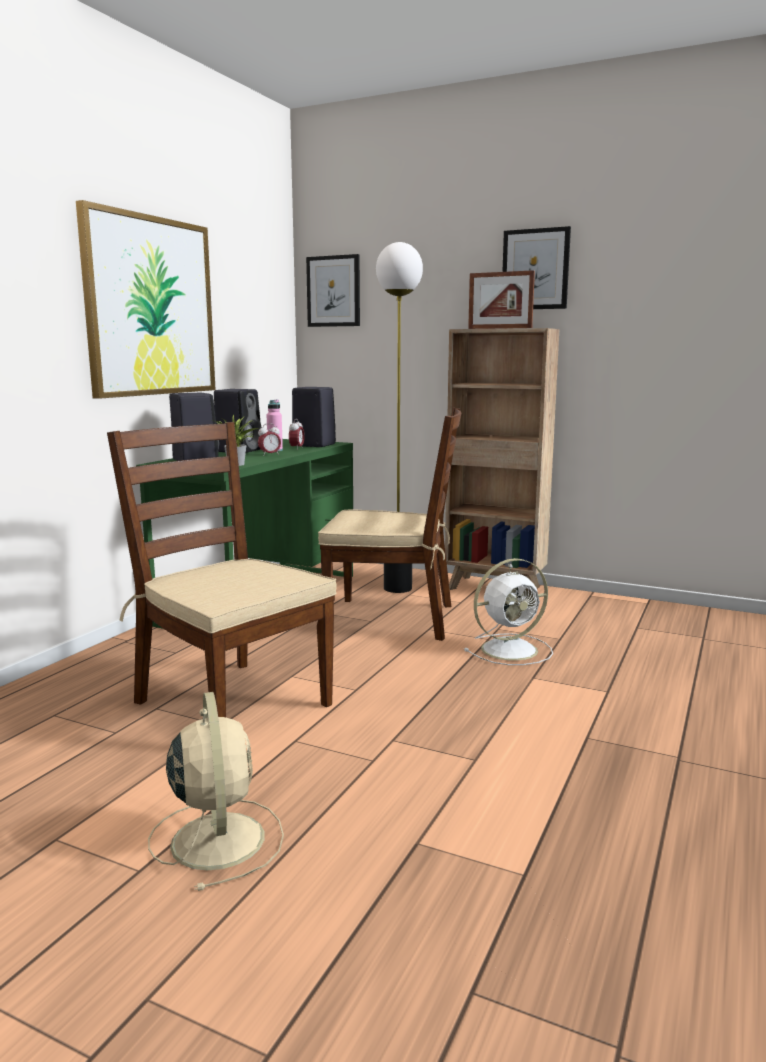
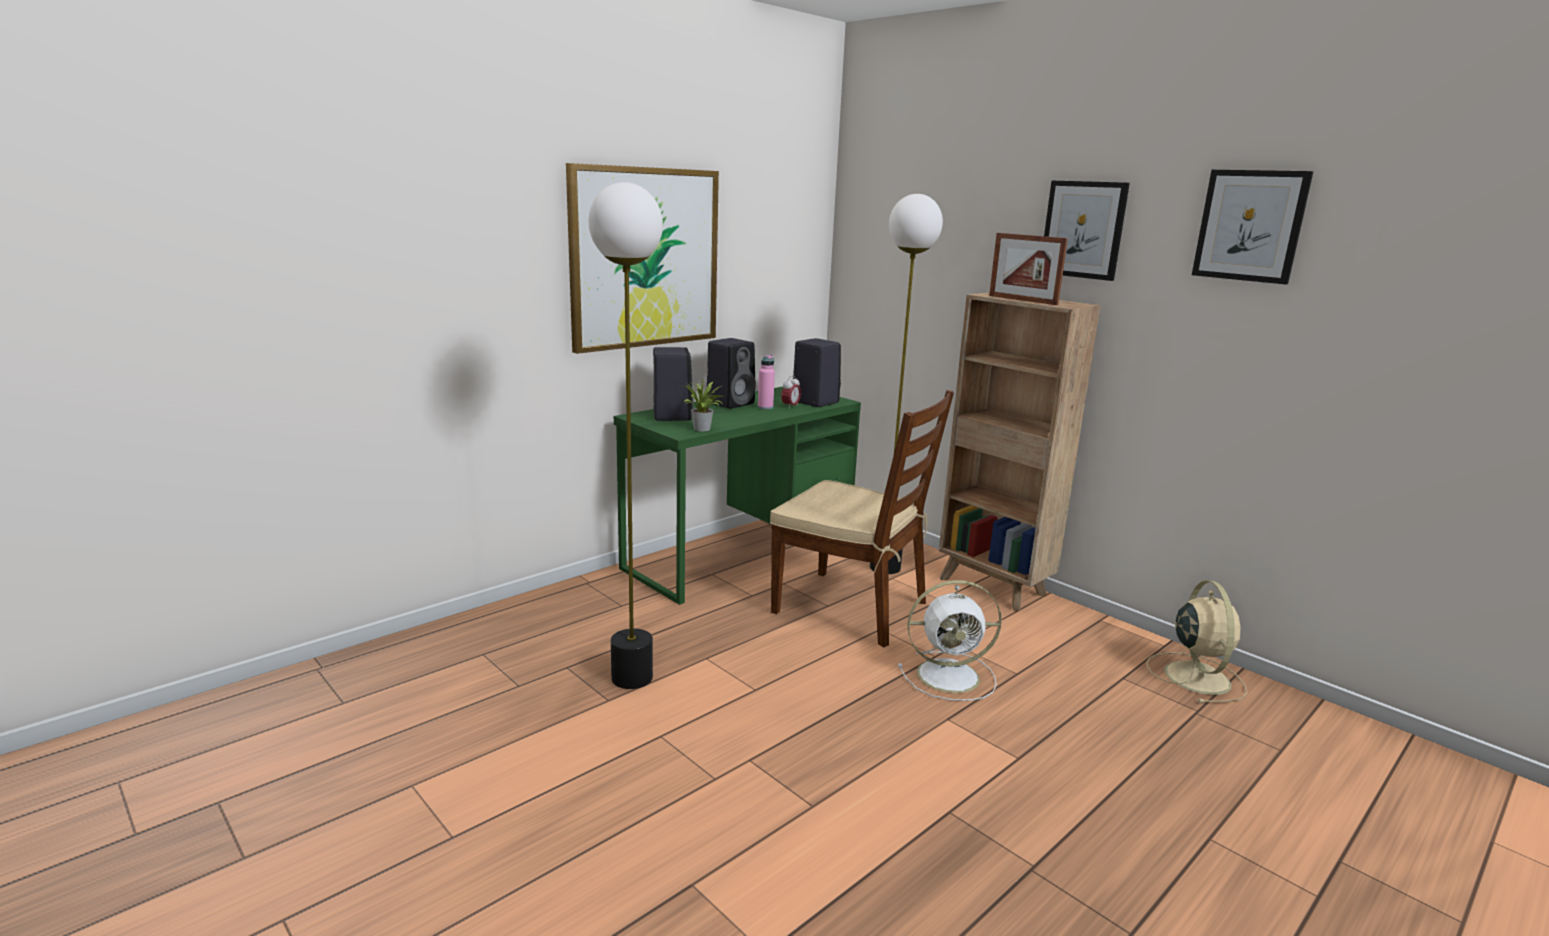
camera: 20 degrees right, 5 degrees up
brown chair [107,422,337,717] -> floor lamp [589,182,663,689]
beige fan [148,692,284,891] -> beige fan moved to [1147,580,1247,703]
alarm clock [258,423,281,455] -> none
picture [306,254,360,327] -> picture moved to [1192,170,1313,285]

